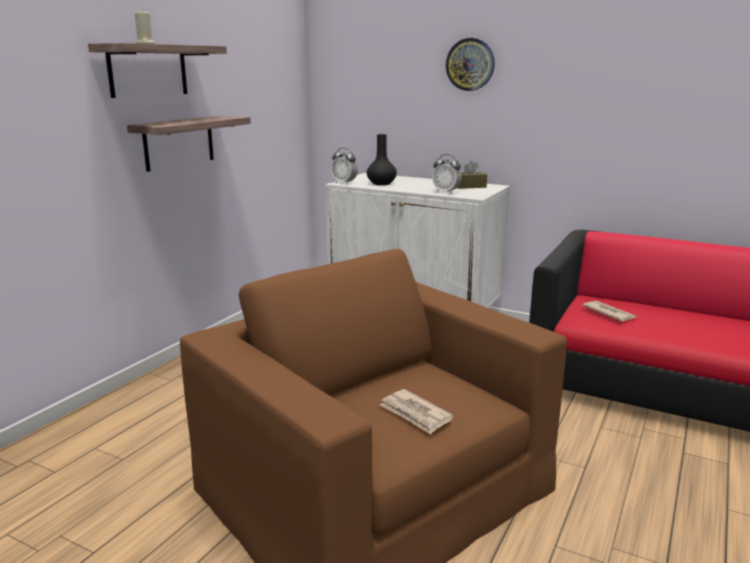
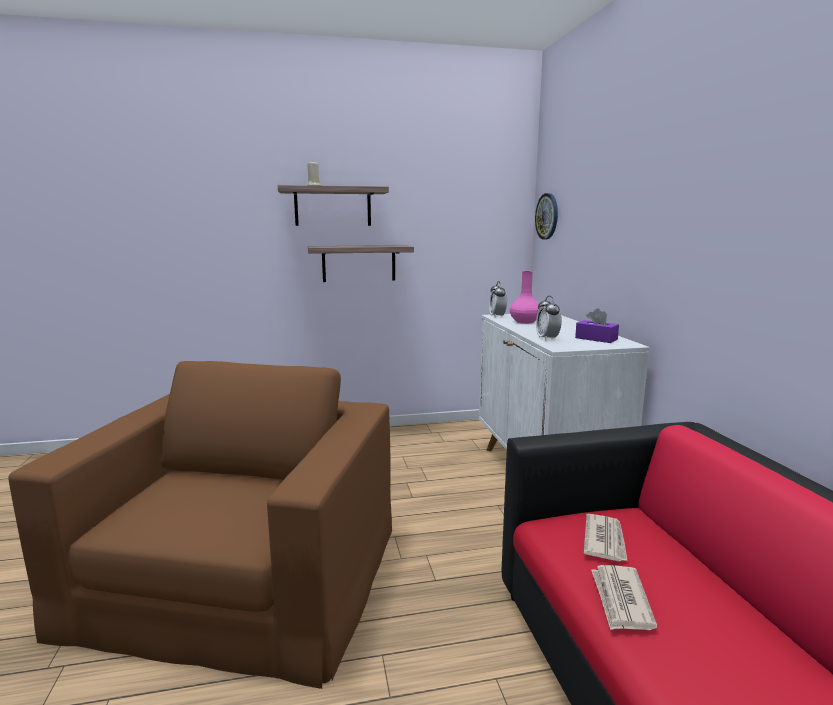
camera: 50 degrees right, 5 degrees down
black vase [367,134,397,185] -> pink vase [510,271,539,324]
newspaper [380,389,454,434] -> newspaper moved to [591,565,657,630]
wall clock [446,38,495,91] -> wall clock moved to [535,193,558,240]
brown tissue box [457,161,487,189] -> purple tissue box [575,308,619,343]

